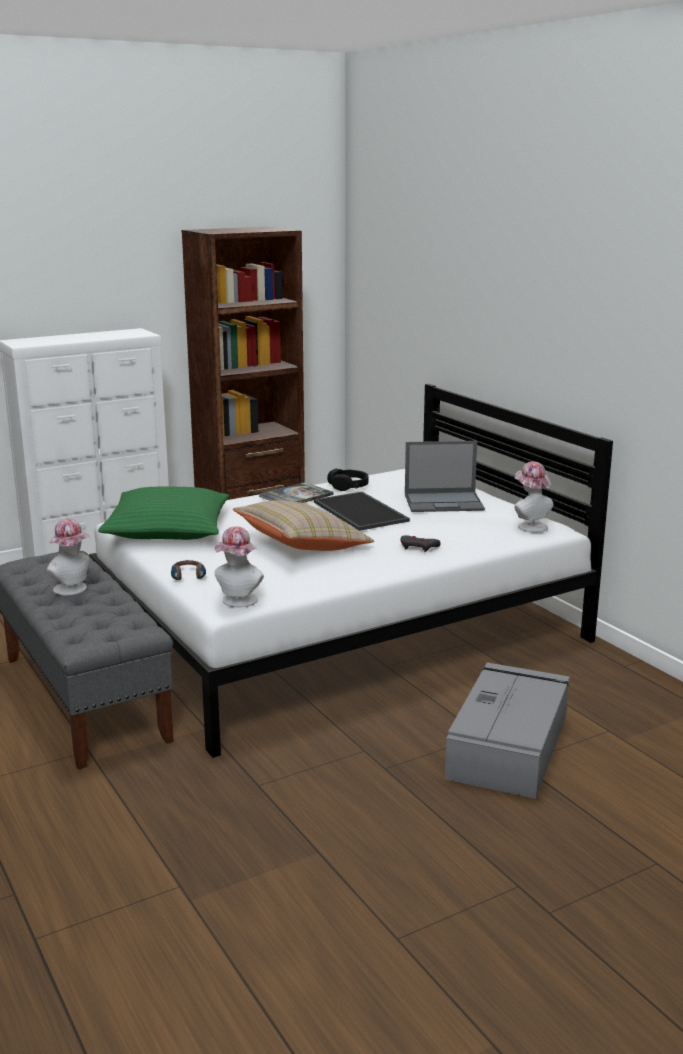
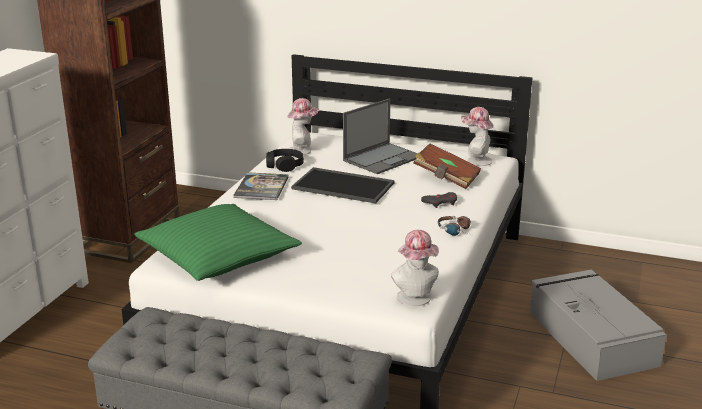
camera: 40 degrees left, 5 degrees up
hat [46,519,90,595] -> hat moved to [287,98,319,155]
headphones [171,560,206,580] -> headphones moved to [438,216,471,236]
beige pillow [233,500,374,551] -> none
none -> brown book [413,143,481,189]

